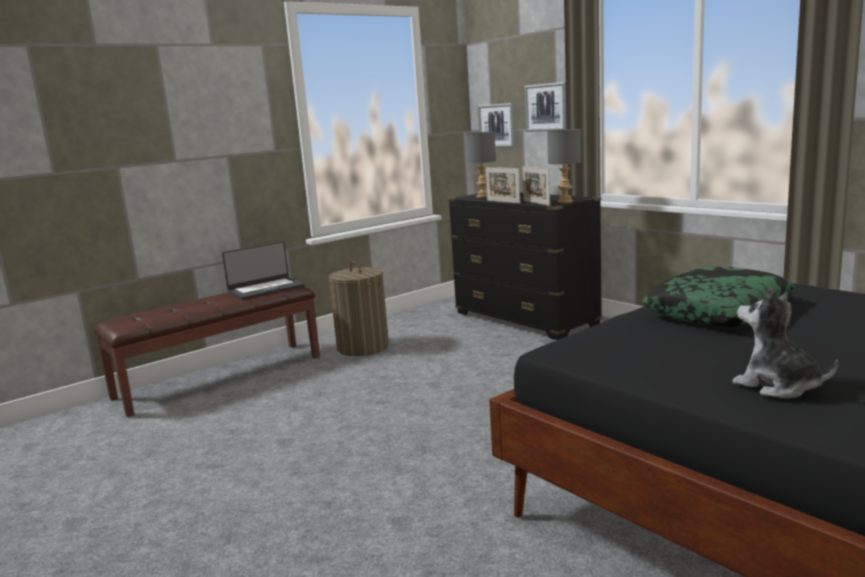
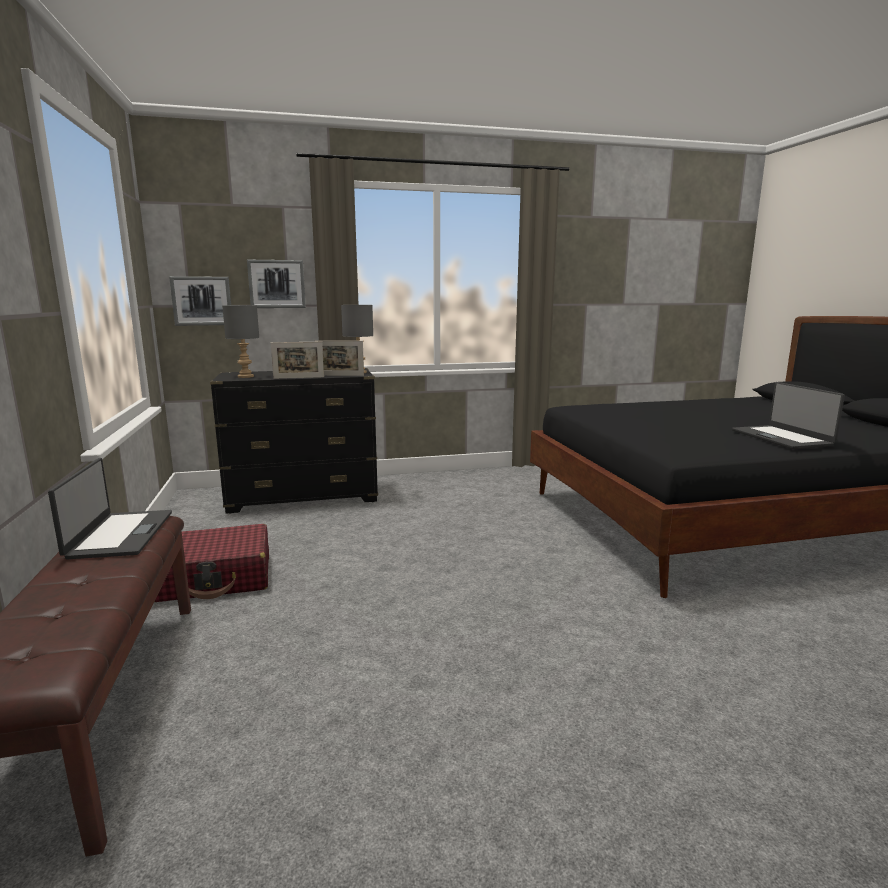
camera: 65 degrees left, 0 degrees up
laundry basket [329,261,389,356] -> red suitcase [154,524,269,602]
pillow [643,267,795,327] -> none
plush toy [732,287,838,398] -> laptop [732,382,845,449]

